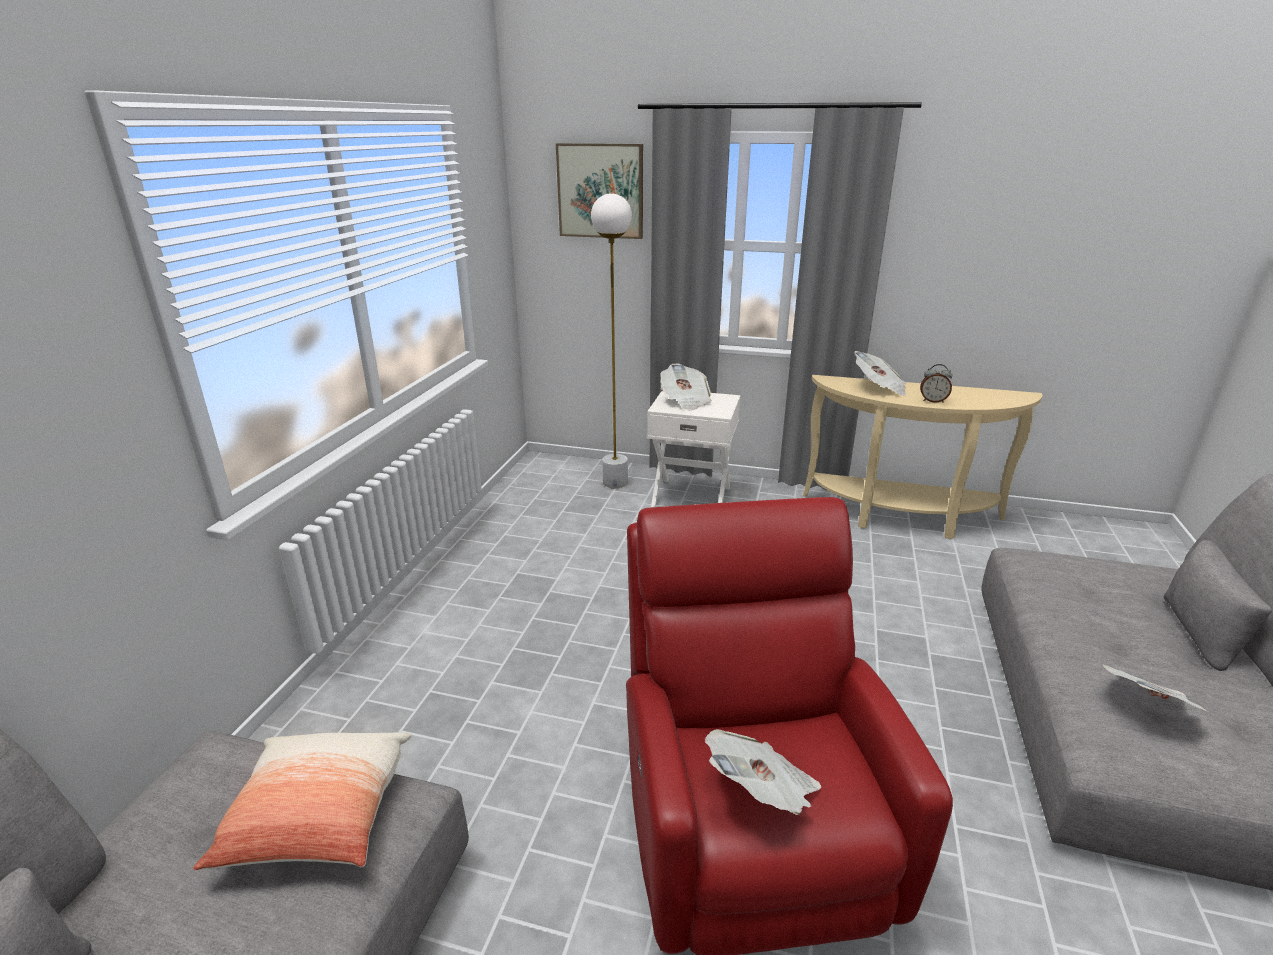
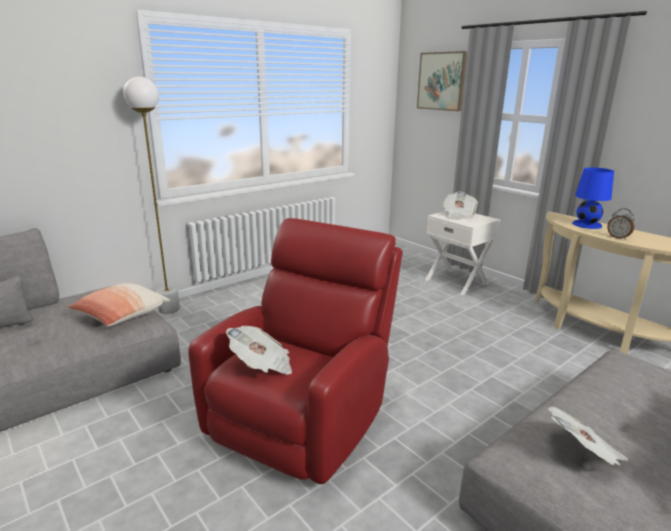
camera: 35 degrees right, 5 degrees down
white floor lamp [591,193,632,488] -> white floor lamp moved to [123,76,180,314]
newspaper [854,351,906,396] -> blue table lamp [572,168,614,229]

